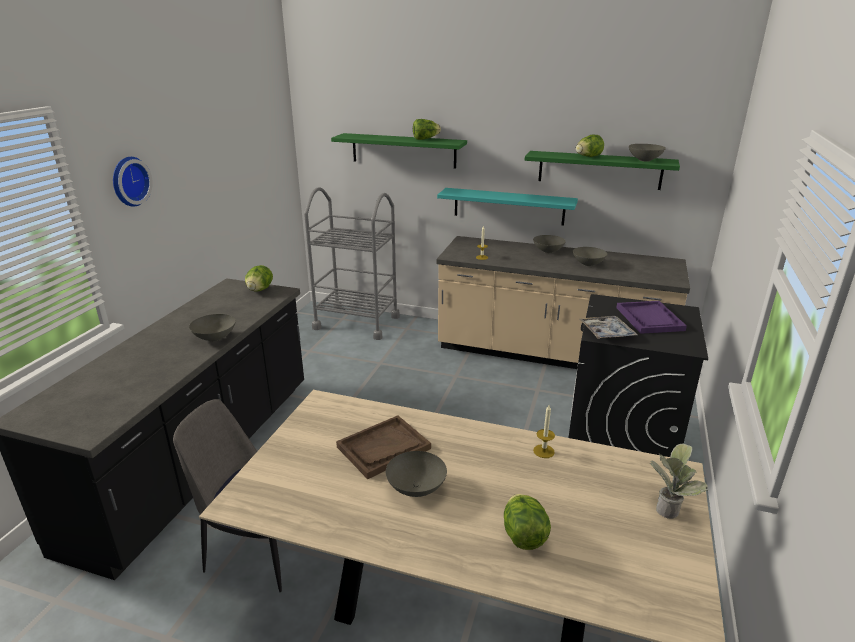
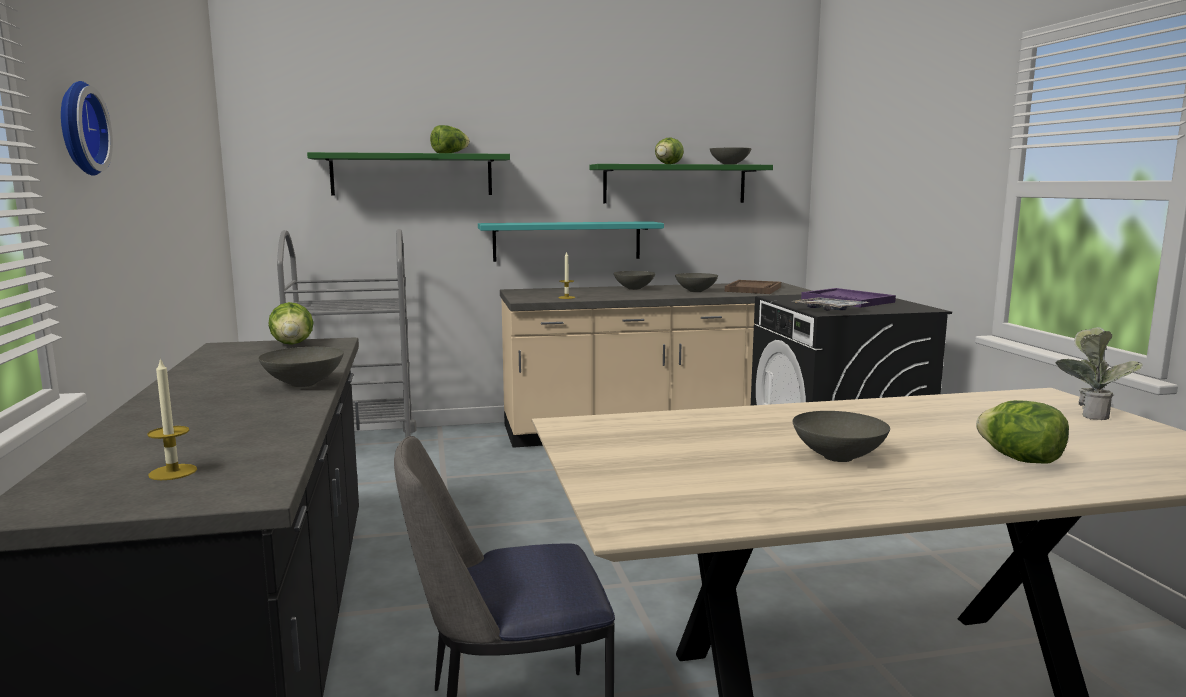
camera: 30 degrees left, 15 degrees down
brown tray [336,415,431,479] -> brown tray moved to [725,280,781,294]
candle [533,405,555,458] -> candle moved to [147,357,197,480]

